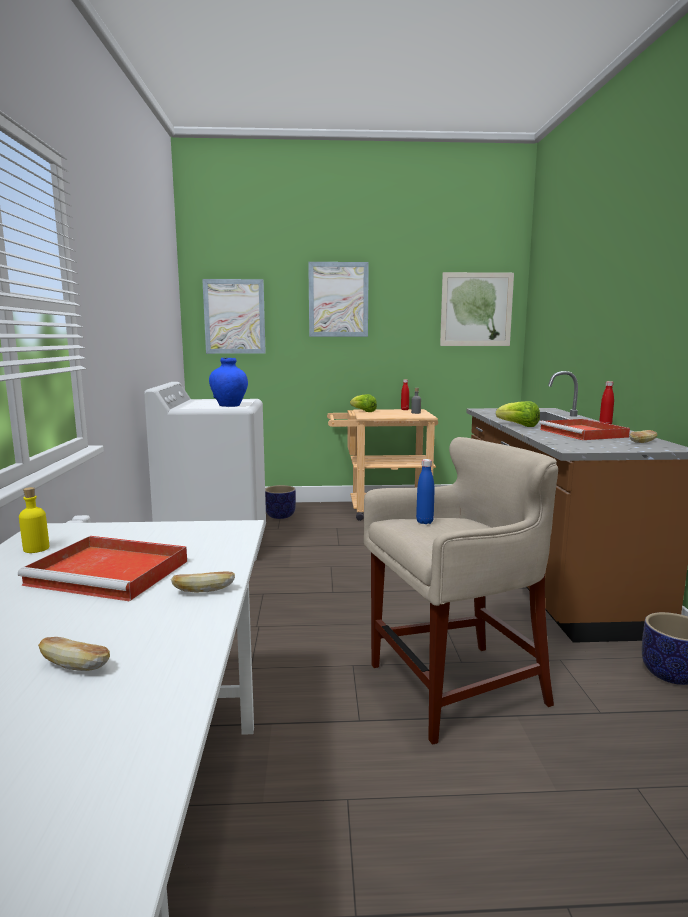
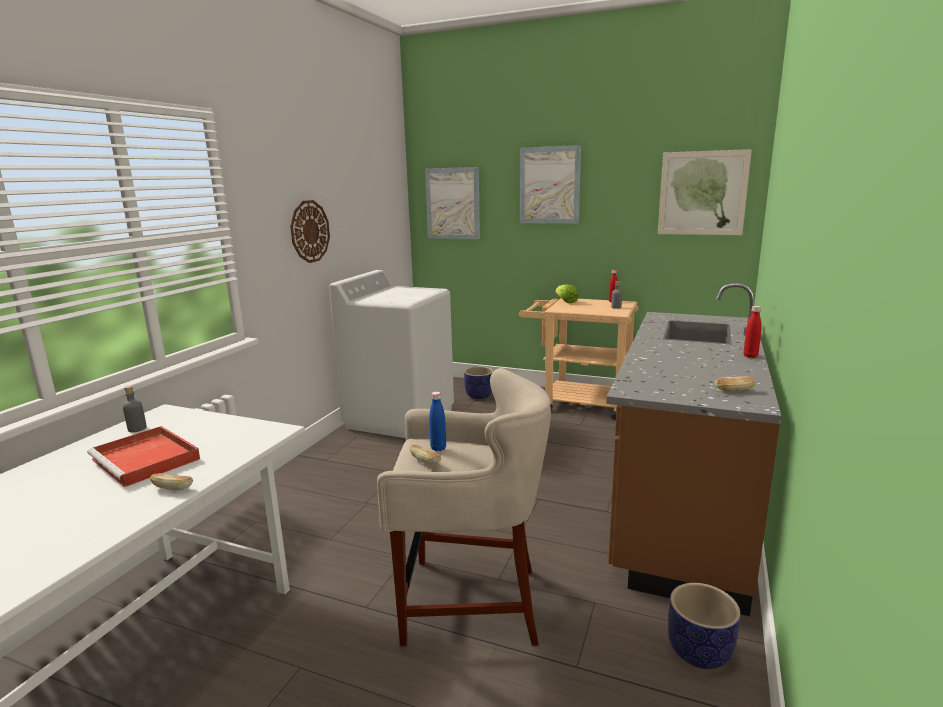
camera: 25 degrees right, 5 degrees up
yellow bottle [19,487,49,553] -> grey bottle [123,386,147,432]
bread [38,637,110,671] -> bread moved to [410,445,441,465]
blue vase [209,358,248,407] -> none
lettuce [496,401,540,427] -> none
red tray [539,419,630,440] -> none
none -> wall clock [290,200,330,263]

